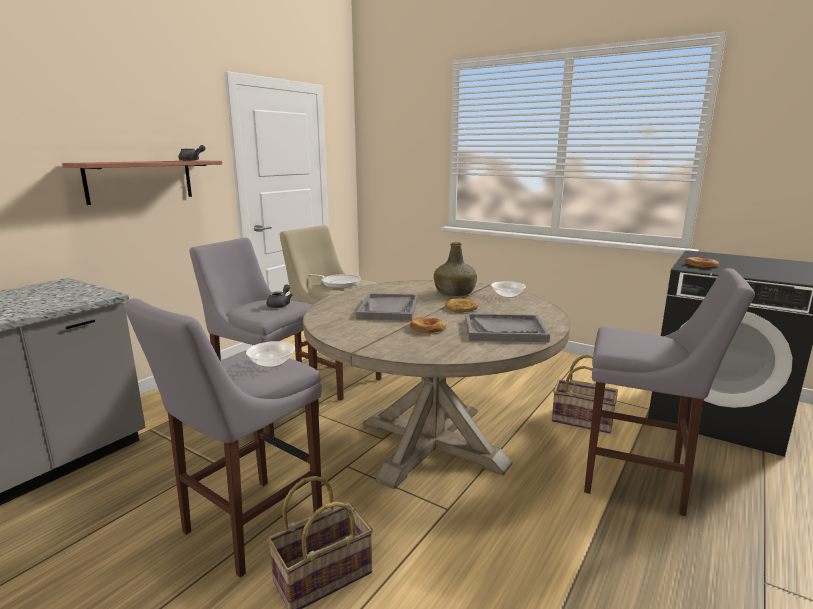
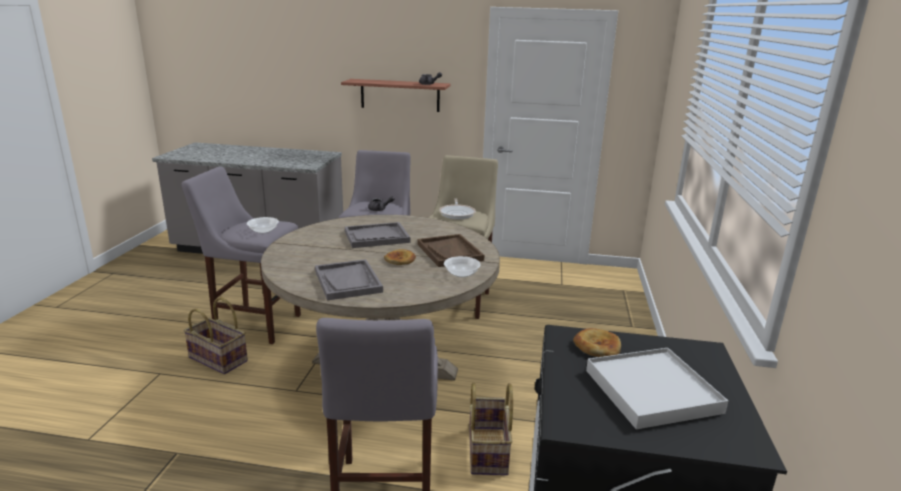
camera: 65 degrees right, 5 degrees up
bread [409,317,446,333] -> none
green bottle [434,242,477,296] -> brown tray [417,234,485,267]
none -> white tray [586,348,728,429]

